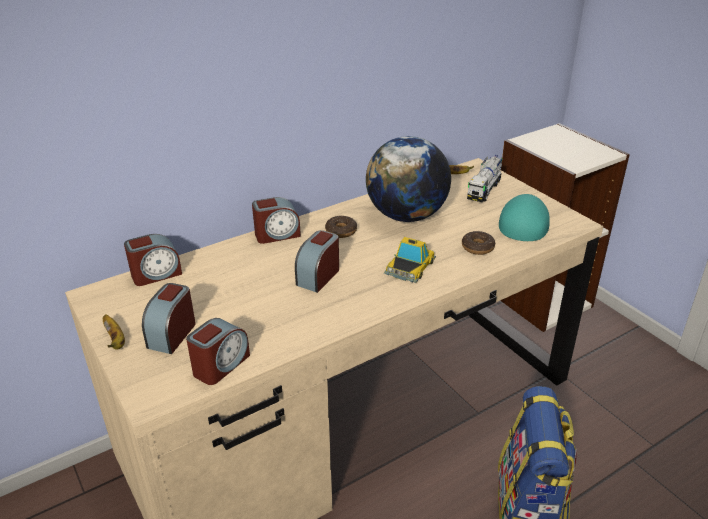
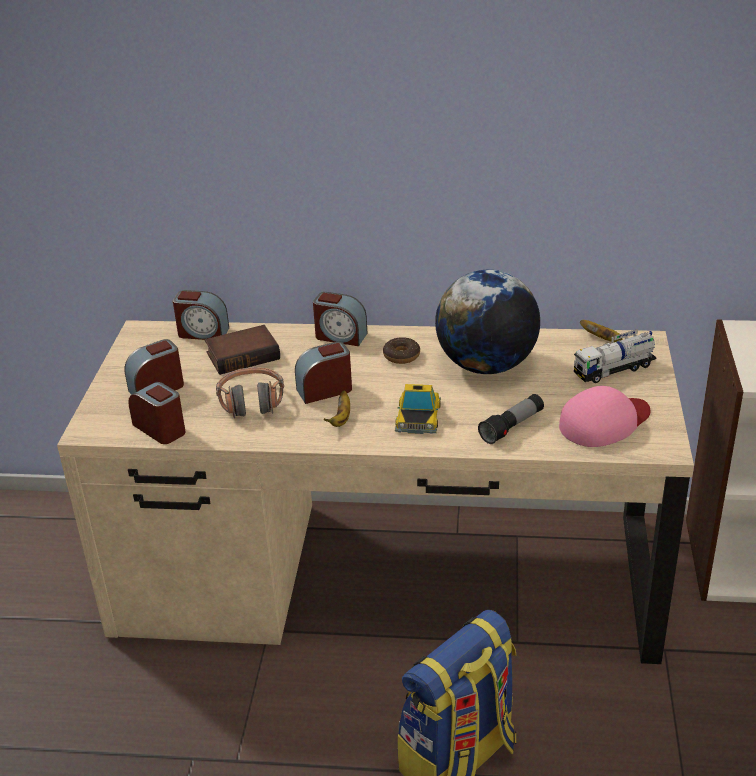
camera: 40 degrees right, 0 degrees up
banana [103,315,125,350] -> banana moved to [324,390,350,427]
alarm clock [186,318,250,385] -> alarm clock turned 120 degrees counterclockwise [128,382,186,444]
toy car [384,237,436,283] -> toy car turned 60 degrees counterclockwise [395,384,441,434]
donut [462,231,495,255] -> flashlight [478,394,544,444]
turquoise cap [499,194,550,241] -> pink cap [559,386,650,447]
none -> book [205,325,280,375]
none -> headphones [216,367,284,418]

